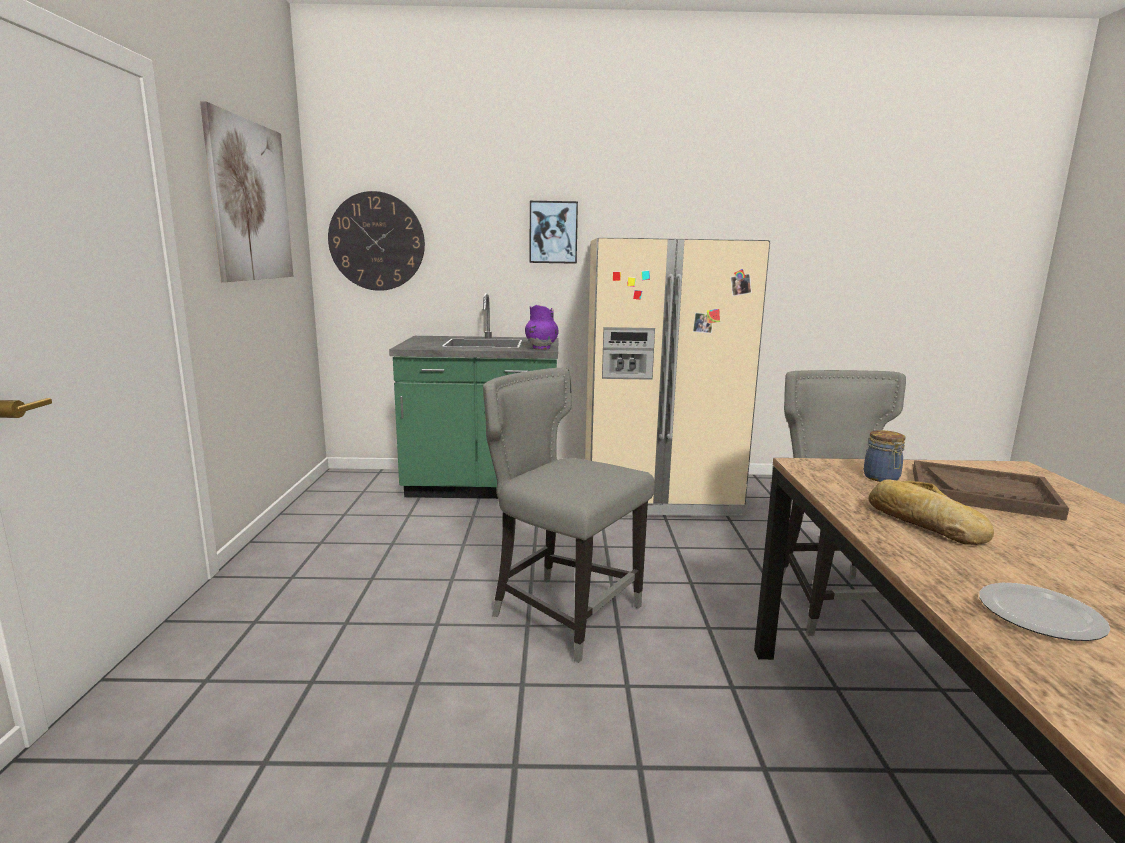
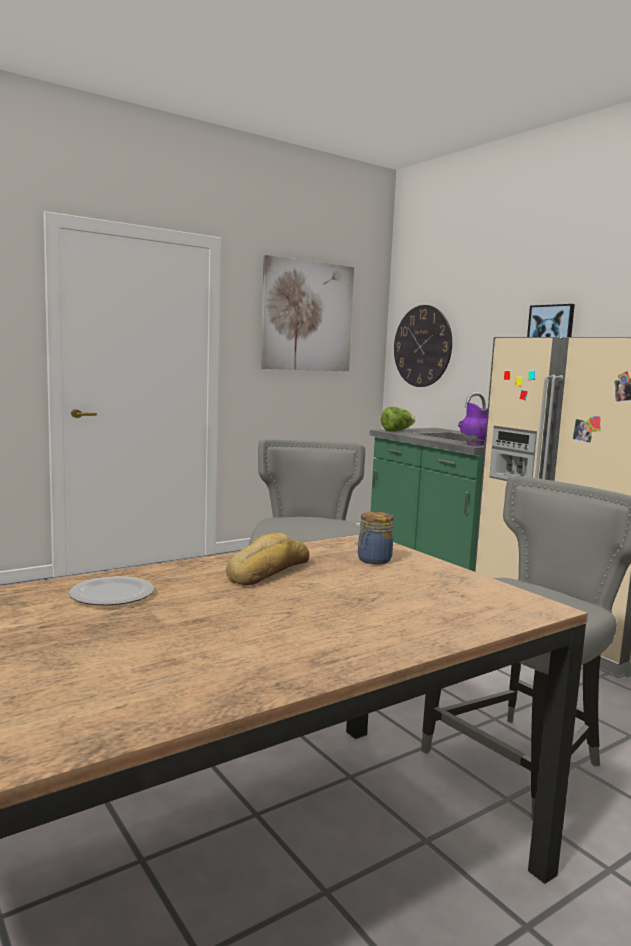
camera: 55 degrees right, 5 degrees down
brown tray [913,460,1069,521] -> none
none -> lettuce [381,407,415,432]

